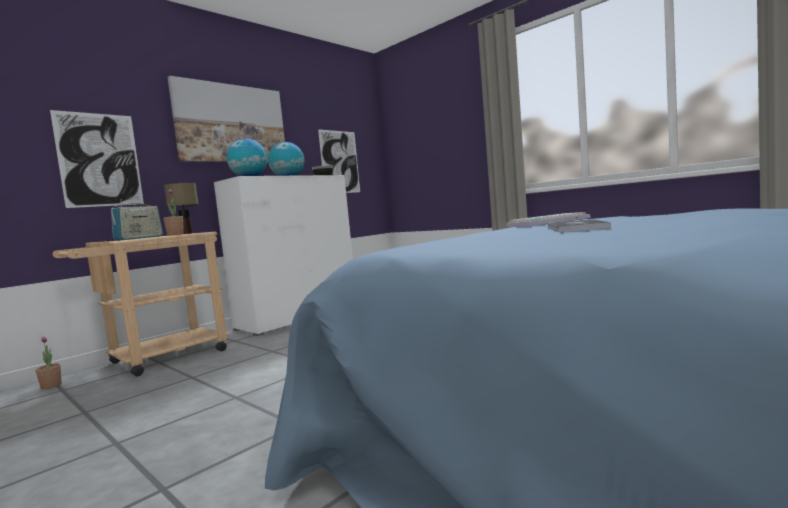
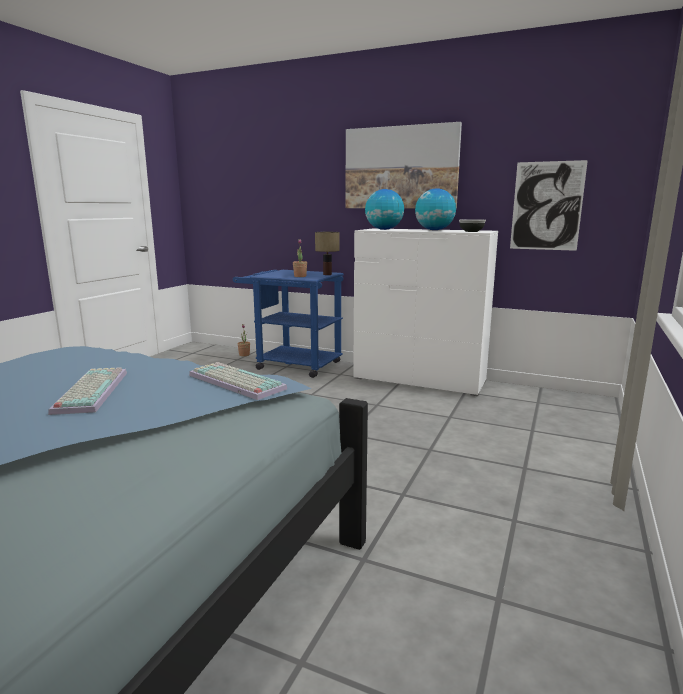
camera: 70 degrees right, 10 degrees up
picture [50,110,144,208] -> none
beige cart [53,232,229,377] -> blue cart [233,270,344,378]
radio [111,199,163,241] -> none
book [547,219,611,232] -> keyboard [48,367,127,415]

